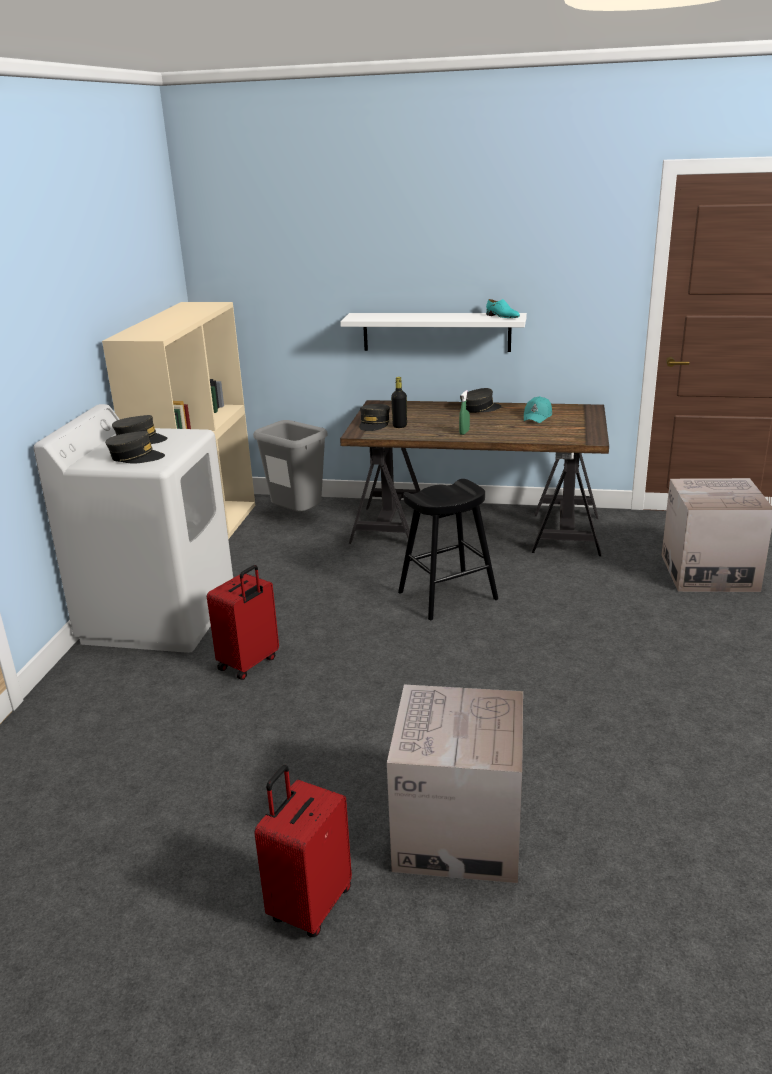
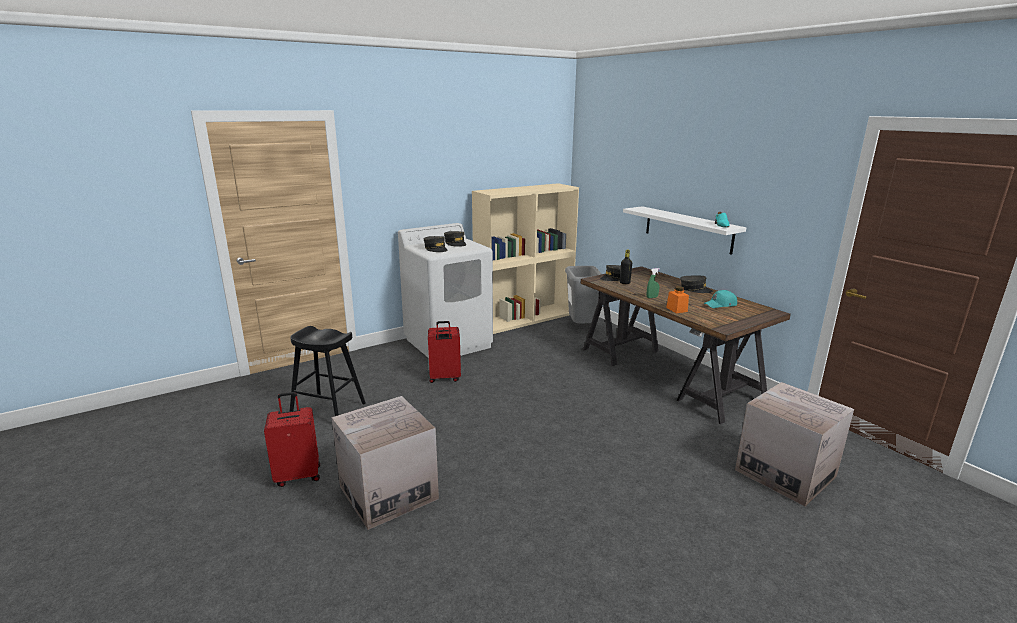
camera: 45 degrees right, 5 degrees down
black stool [398,479,498,620] -> black stool moved to [289,326,366,416]
none -> orange jar [666,286,689,313]

